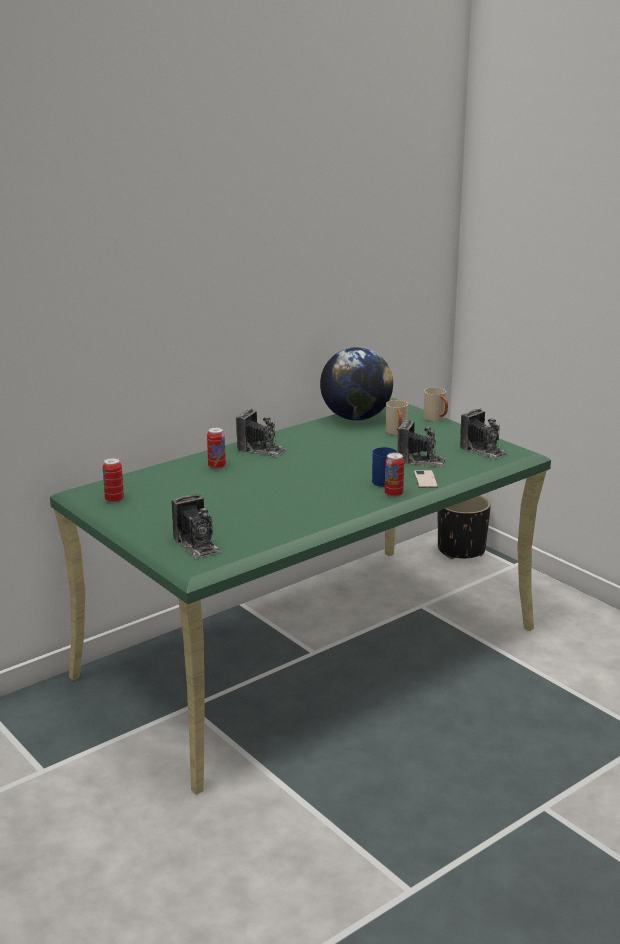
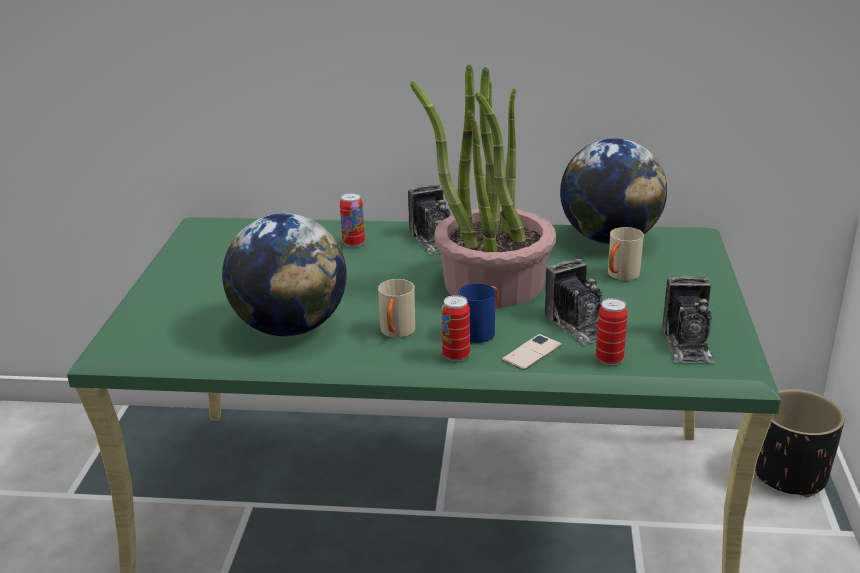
camera: 45 degrees right, 5 degrees up
can [102,458,124,503] -> can moved to [596,298,628,365]
camera [172,494,222,558] -> none
beige mug [424,388,448,422] -> beige mug moved to [378,279,415,338]
none -> globe [222,213,346,336]
none -> potted plant [410,65,556,307]

